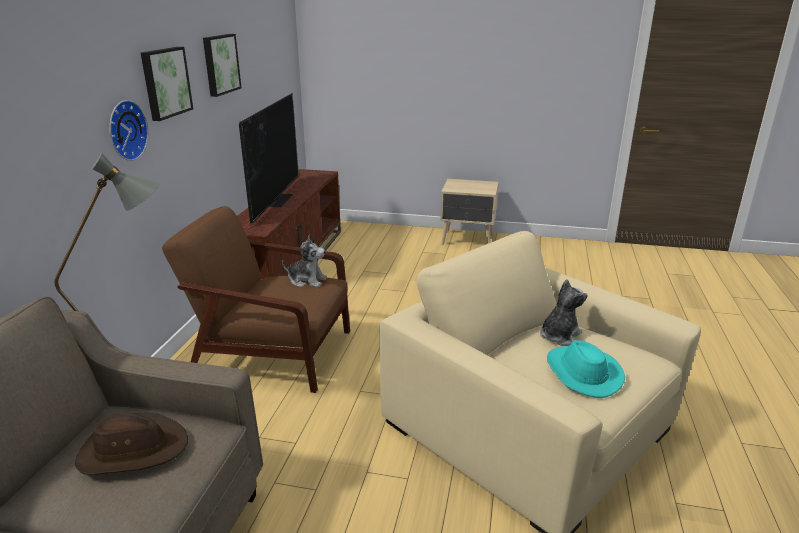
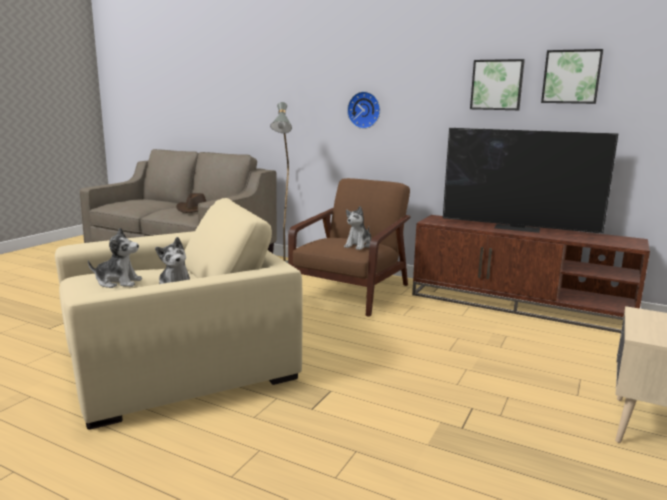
camera: 105 degrees right, 10 degrees down
picture [141,47,193,121] -> picture moved to [541,49,603,104]
turquoise hat [547,340,625,398] -> plush toy [88,227,142,288]

